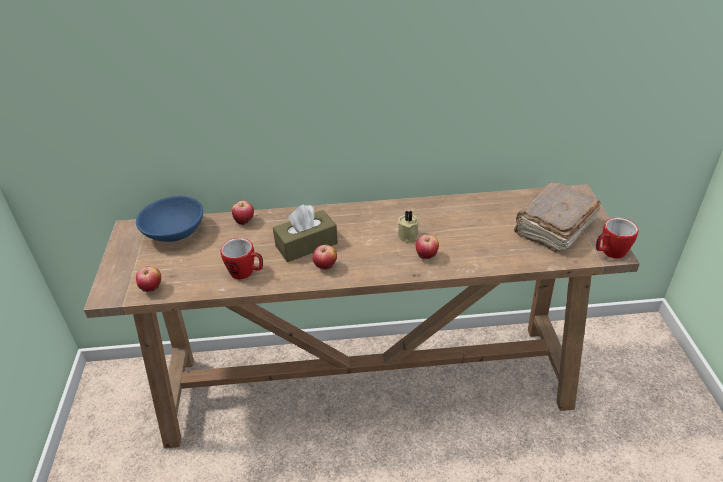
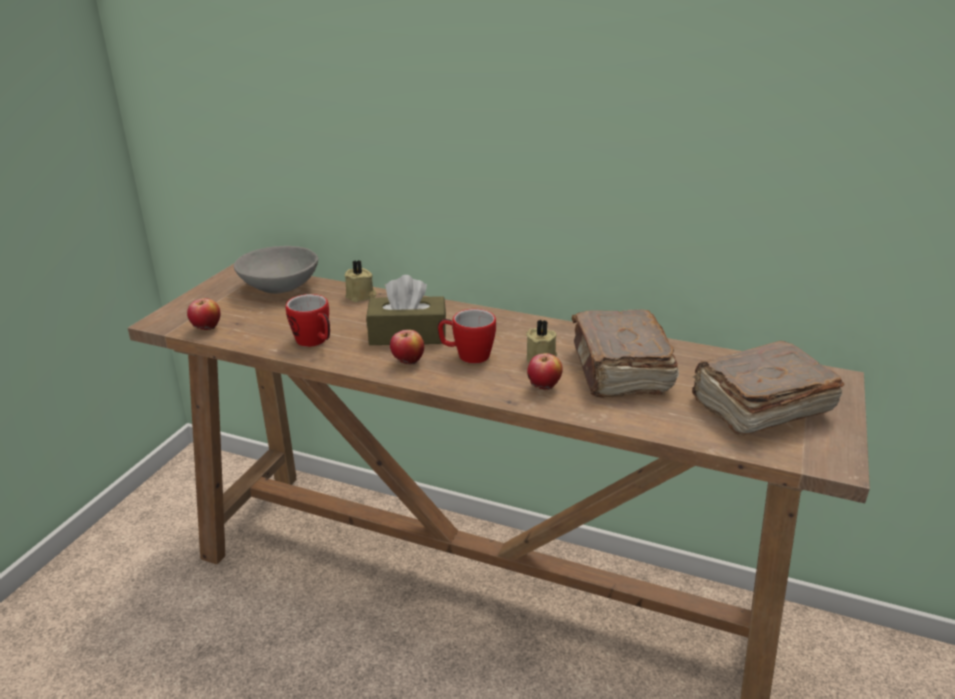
camera: 25 degrees right, 10 degrees down
blue bowl [136,196,203,242] -> grey bowl [234,246,318,294]
apple [232,201,254,225] -> beige candle [345,260,376,302]
mug [596,218,638,259] -> mug moved to [438,309,496,363]
none -> brown book [572,310,679,398]

